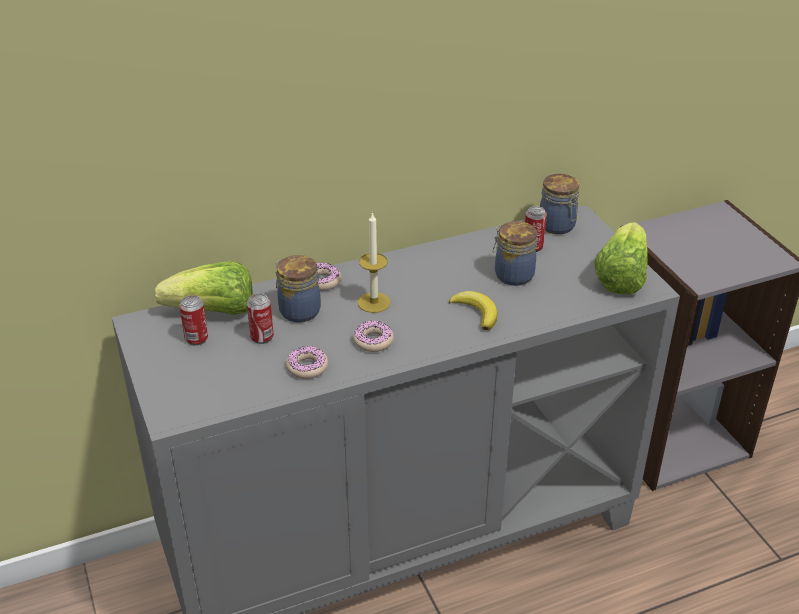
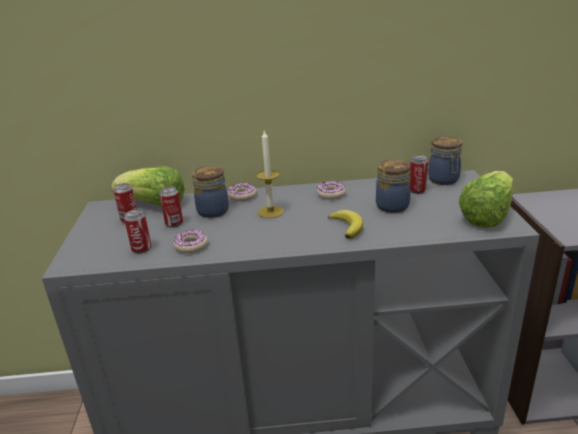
camera: 20 degrees right, 10 degrees down
donut [353,321,394,352] -> donut moved to [317,181,346,200]
none -> can [124,210,151,254]

